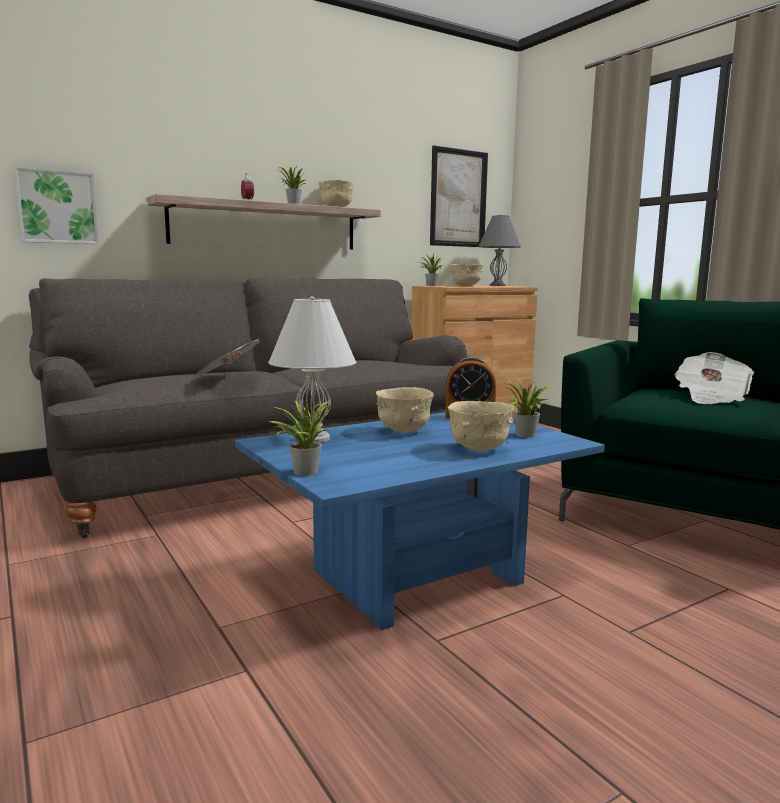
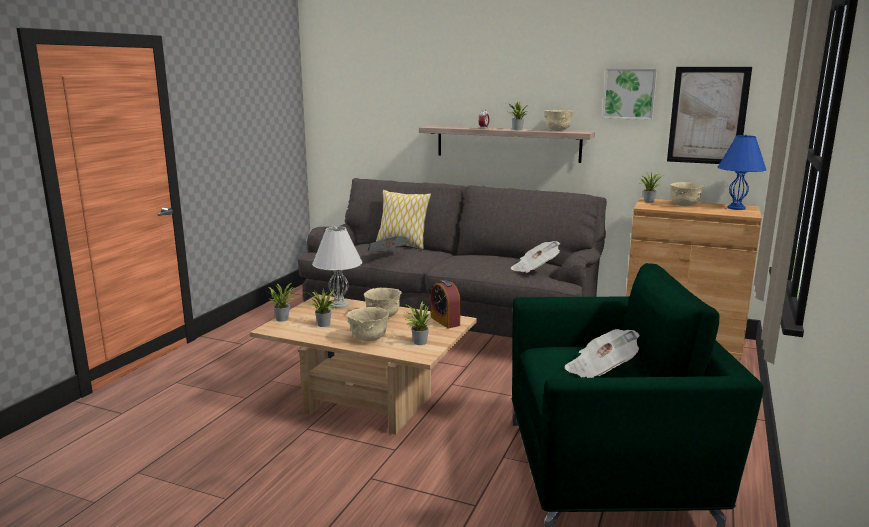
camera: 55 degrees right, 5 degrees up
picture [14,167,99,244] -> picture moved to [602,69,657,120]
blue coffee table [235,412,605,630] -> beige coffee table [250,294,477,435]
grey table lamp [478,215,521,286] -> blue table lamp [718,135,767,210]
none -> potted plant [304,289,335,327]
none -> pillow [376,190,431,249]
none -> newspaper [511,241,560,273]

